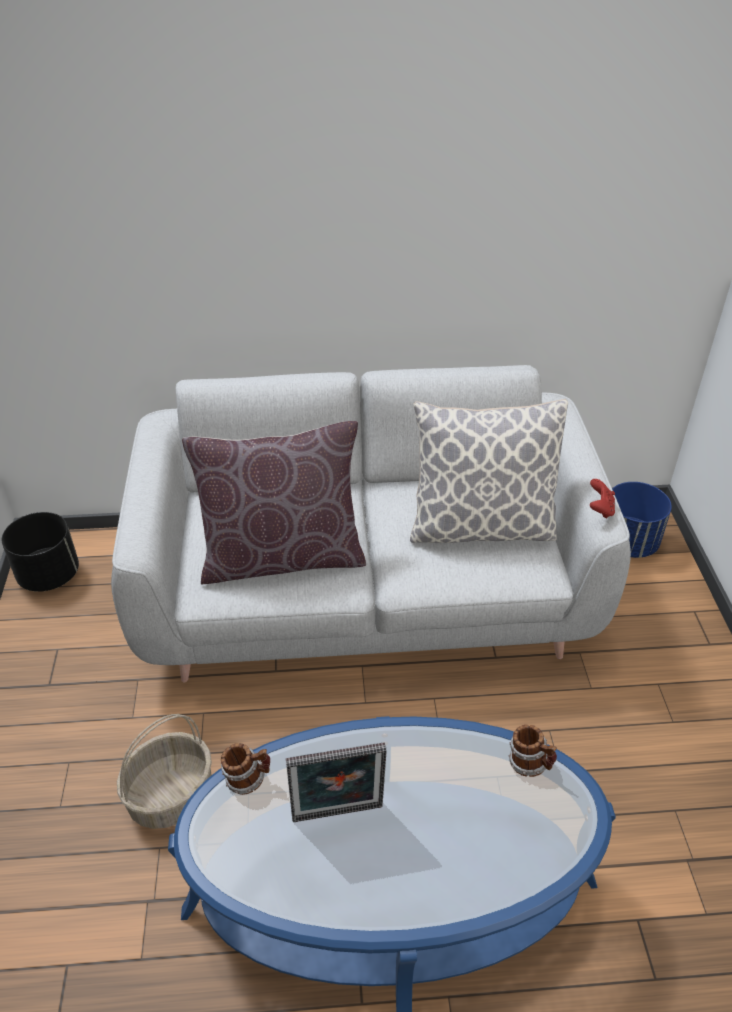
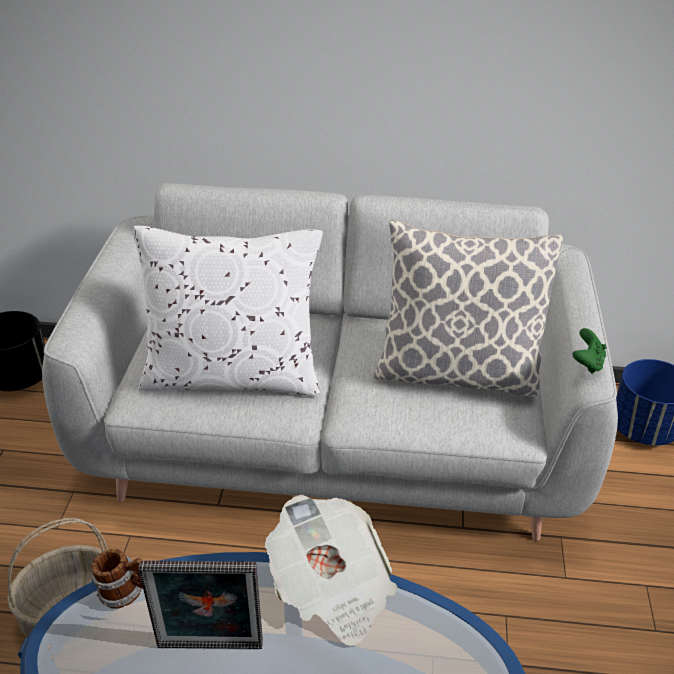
camera: 10 degrees right, 5 degrees down
brown pillow [182,421,366,584] -> white pillow [133,226,323,396]
mug [509,725,557,777] -> none
red game controller [590,479,615,519] -> green game controller [573,328,607,374]
none -> newspaper [265,495,398,646]

